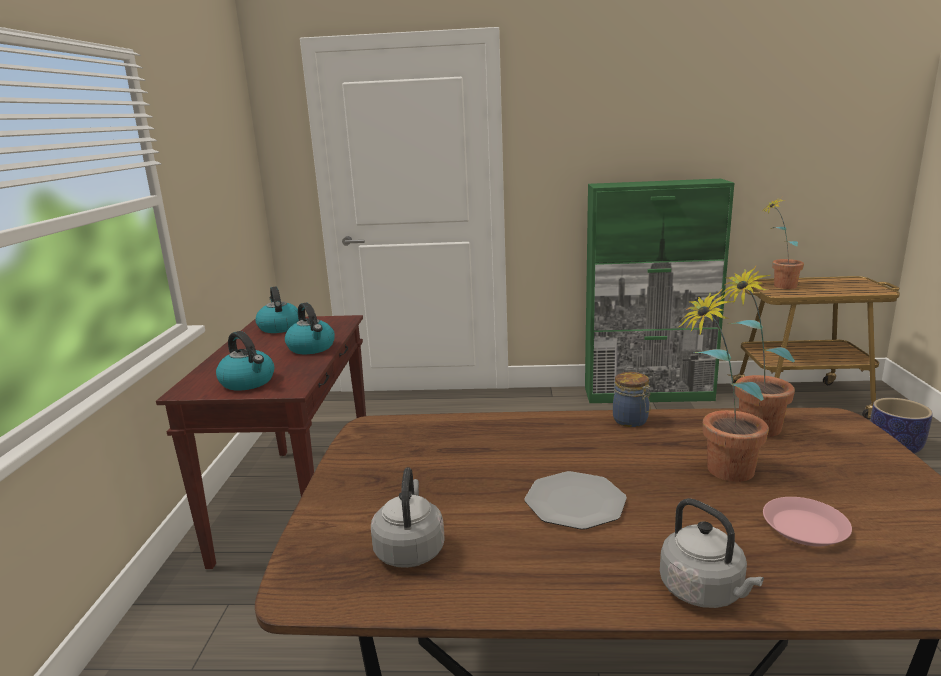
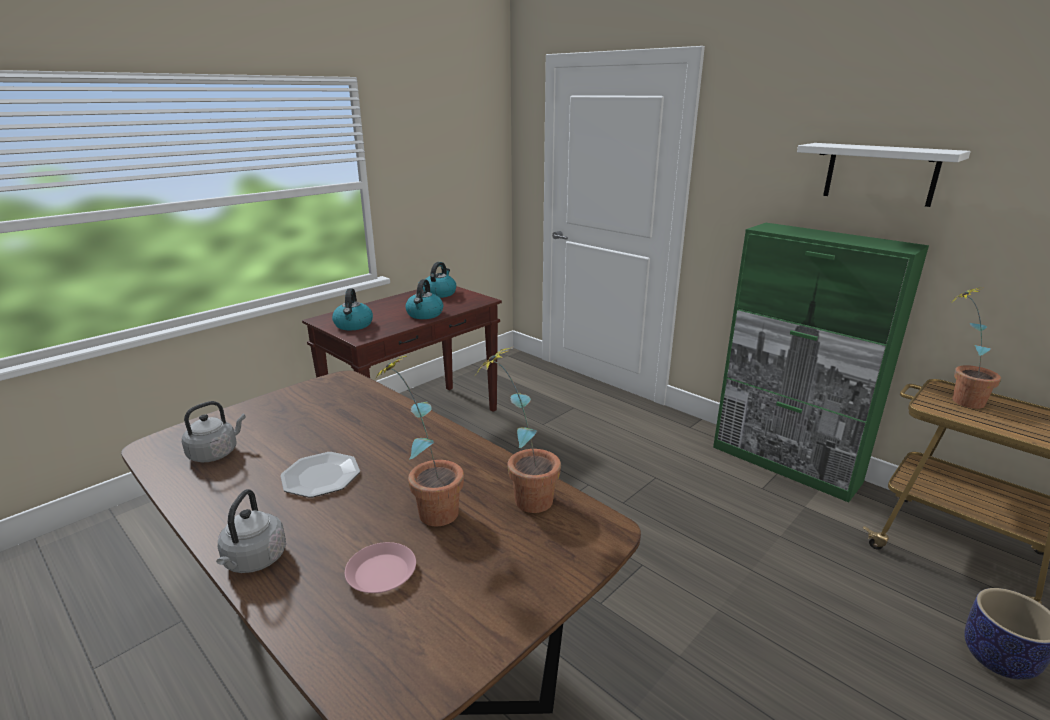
camera: 40 degrees right, 5 degrees up
jar [613,372,650,427] -> none
none -> white shelf [797,143,971,207]

